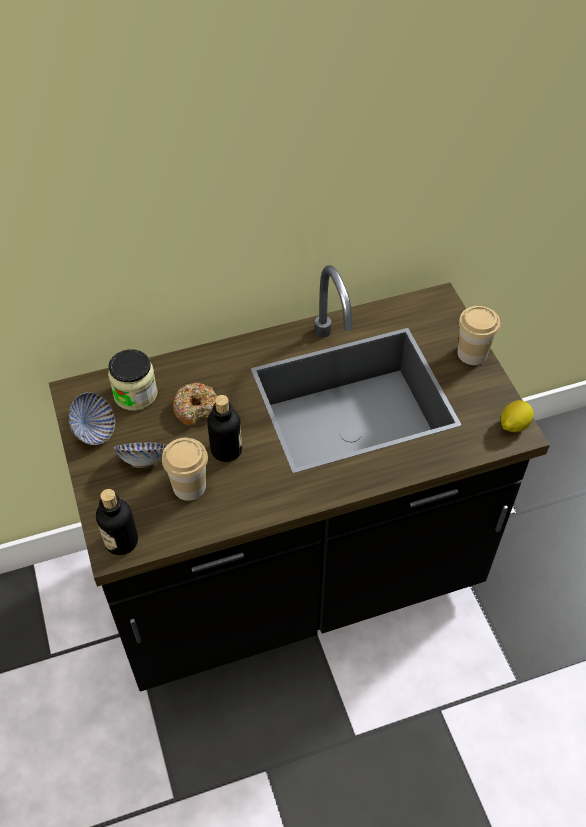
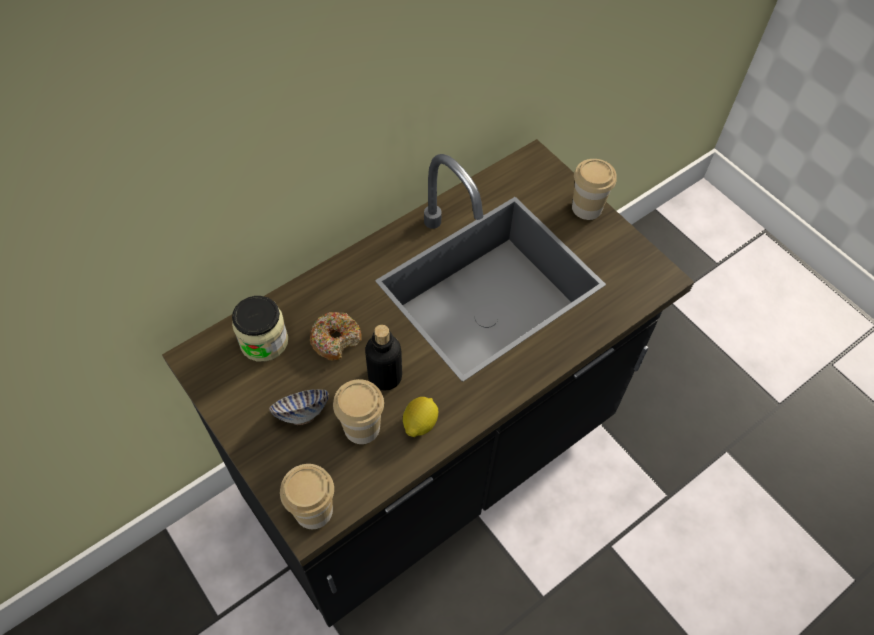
camera: 20 degrees left, 5 degrees up
bowl [68,392,115,445] -> none
bottle [96,489,138,555] -> cup [280,464,334,529]
lemon [501,400,534,432] -> lemon moved to [403,397,438,437]

